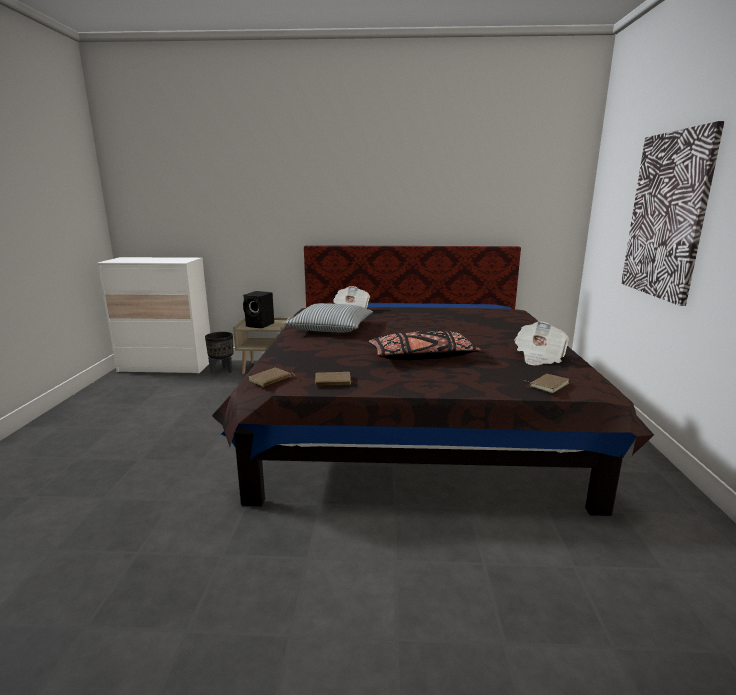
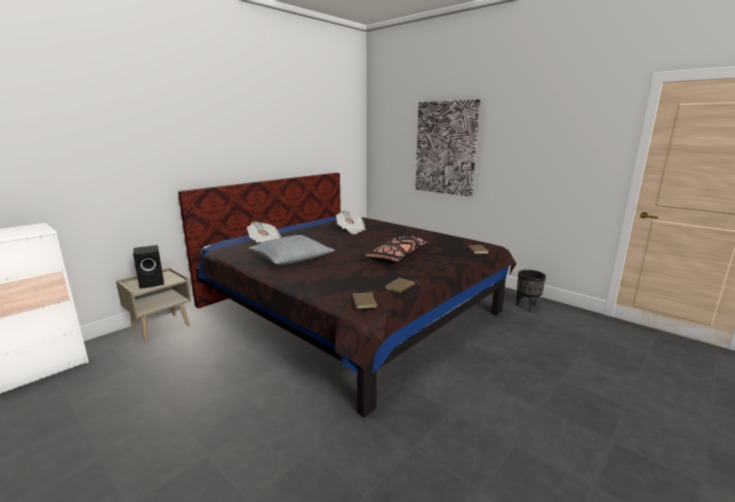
camera: 50 degrees left, 0 degrees up
black planter [205,332,234,373] -> black planter moved to [516,270,546,312]
newspaper [514,321,569,365] -> newspaper moved to [336,211,366,234]

